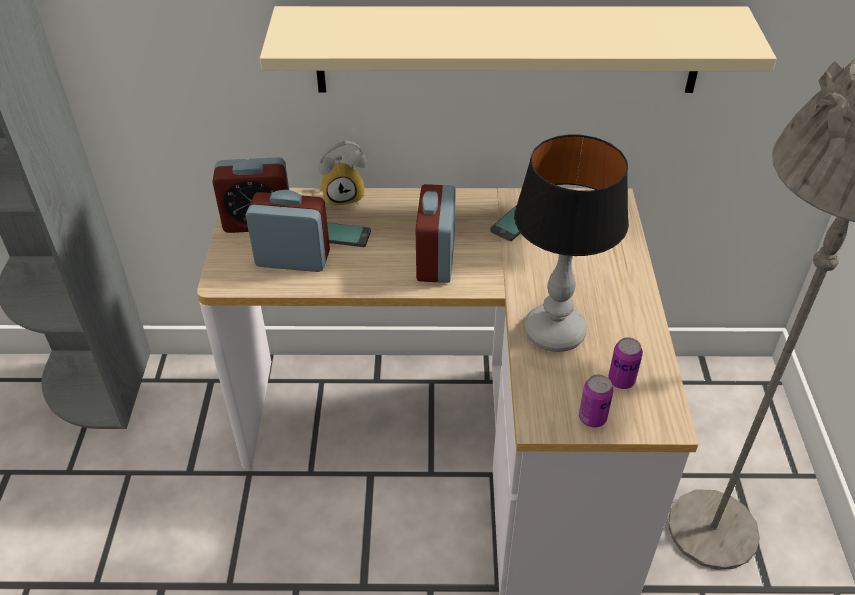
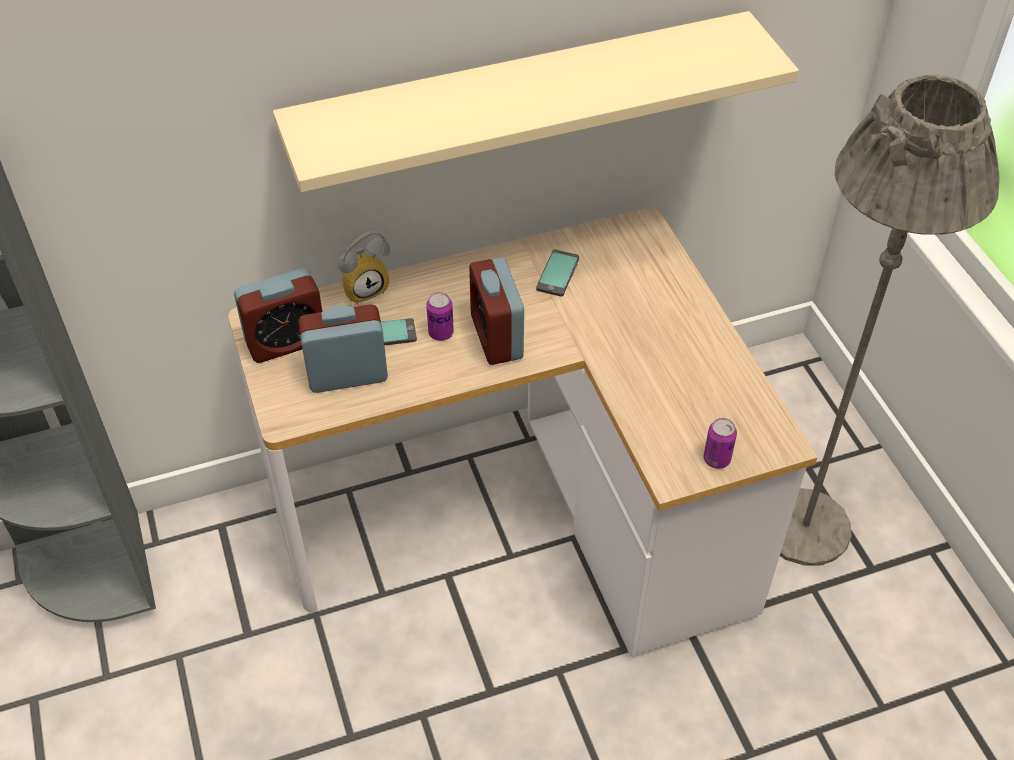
camera: 20 degrees left, 5 degrees up
table lamp [514,135,629,352] -> none
can [608,337,643,389] -> can moved to [426,292,454,341]

